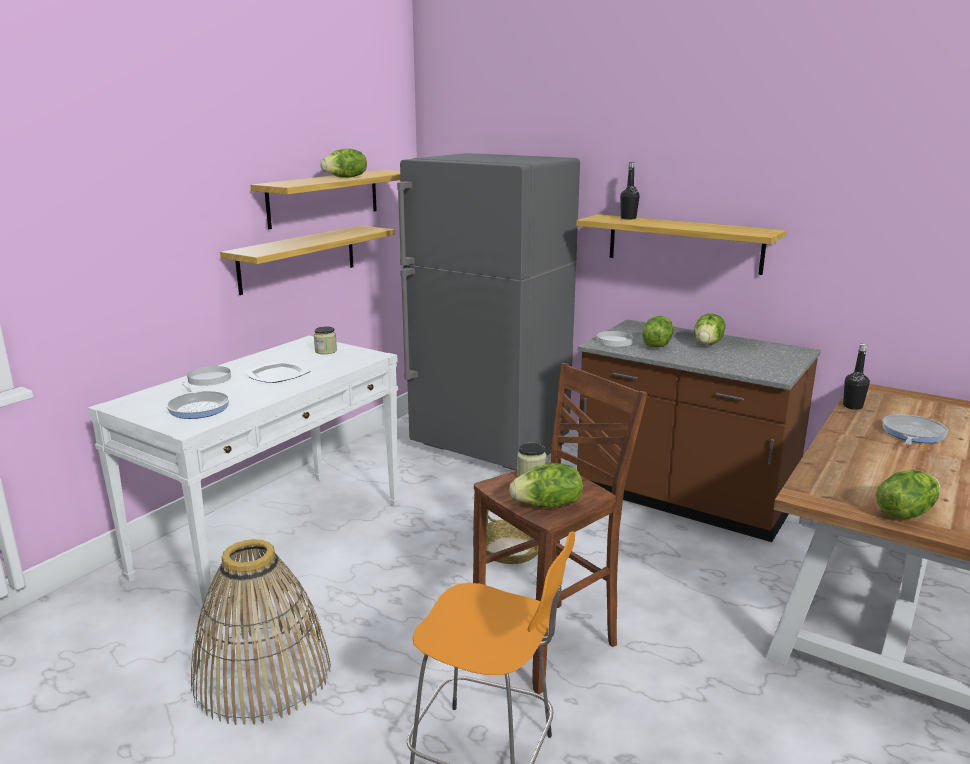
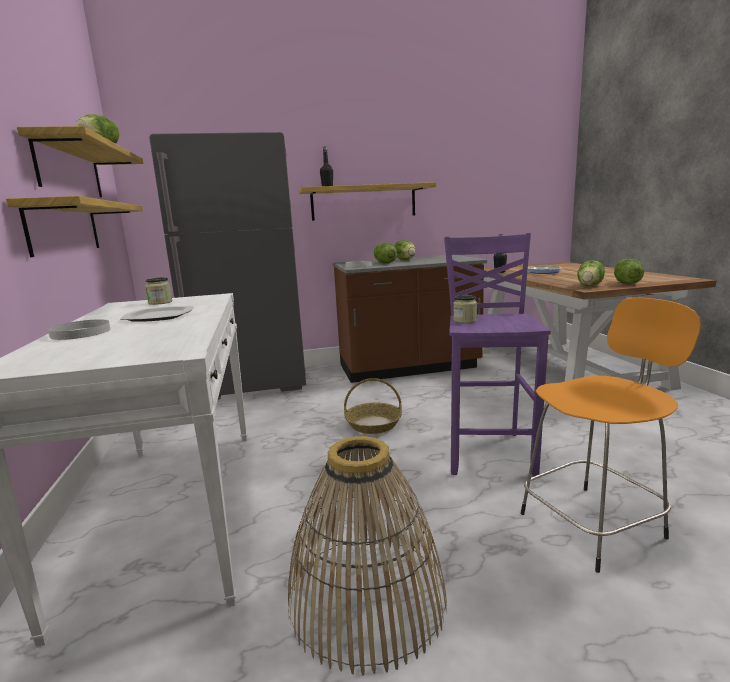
camera: 45 degrees left, 5 degrees down
frying pan [166,382,230,419] -> none
brown stool [473,363,647,694] -> purple stool [444,233,551,476]
lettuce [509,463,583,508] -> lettuce moved to [577,260,605,286]

